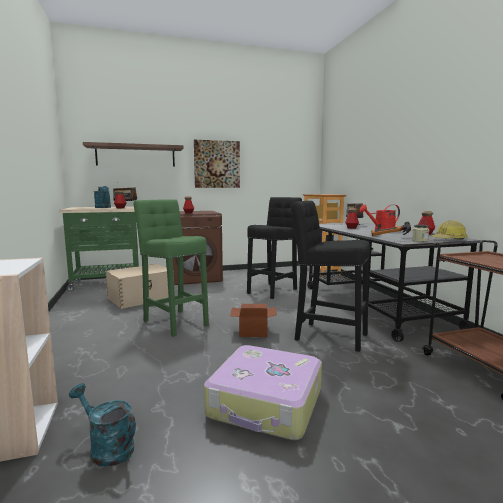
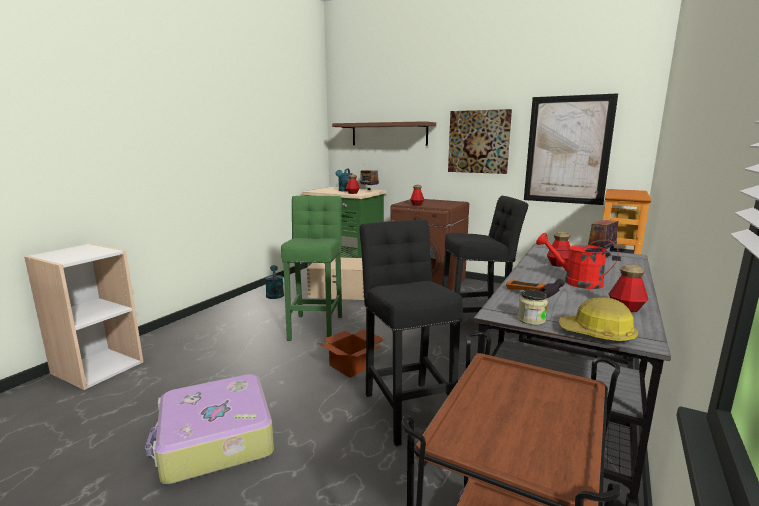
camera: 45 degrees right, 5 degrees up
turquoise watering can [69,383,136,467] -> turquoise watering can moved to [265,265,284,299]
none -> picture [524,93,618,205]

